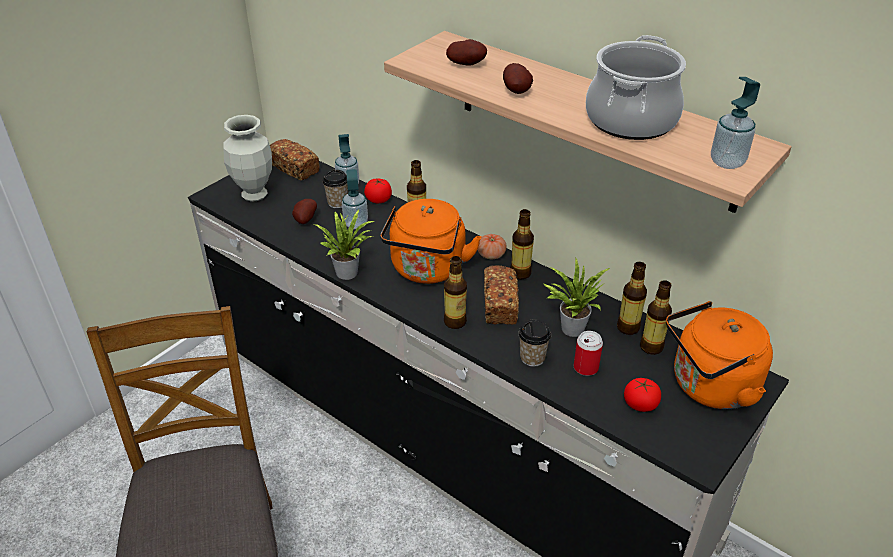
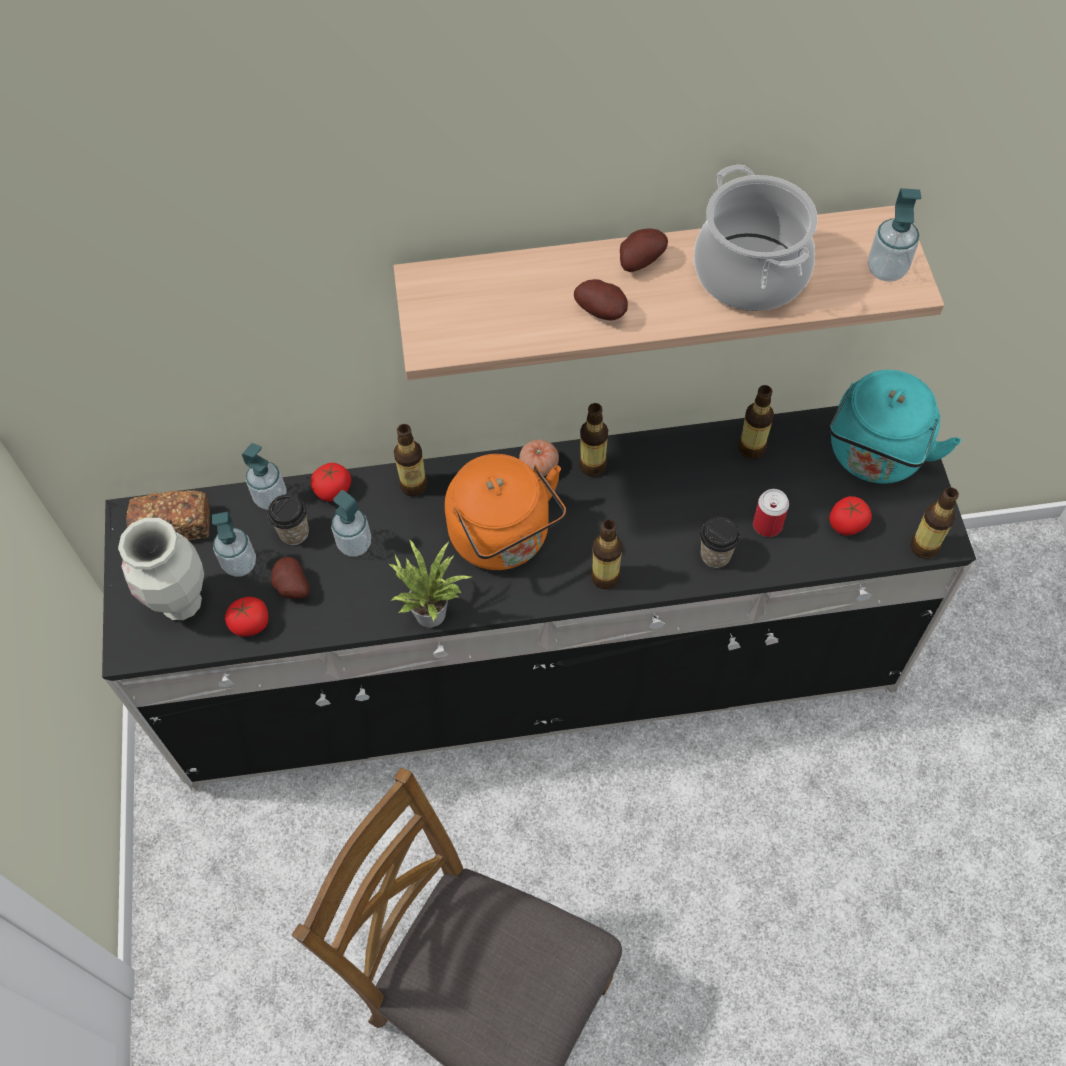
camera: 45 degrees left, 20 degrees up
potato [446,39,487,66] -> potato moved to [620,228,668,272]
bread [484,265,519,324] -> none
potted plant [542,258,610,337] -> none
bottle [640,280,672,355] -> bottle moved to [910,487,959,559]
orange kettle [666,301,773,409] -> turquoise kettle [829,370,961,484]
none -> soap dispenser [212,512,256,577]
none -> tomato [225,597,268,636]

